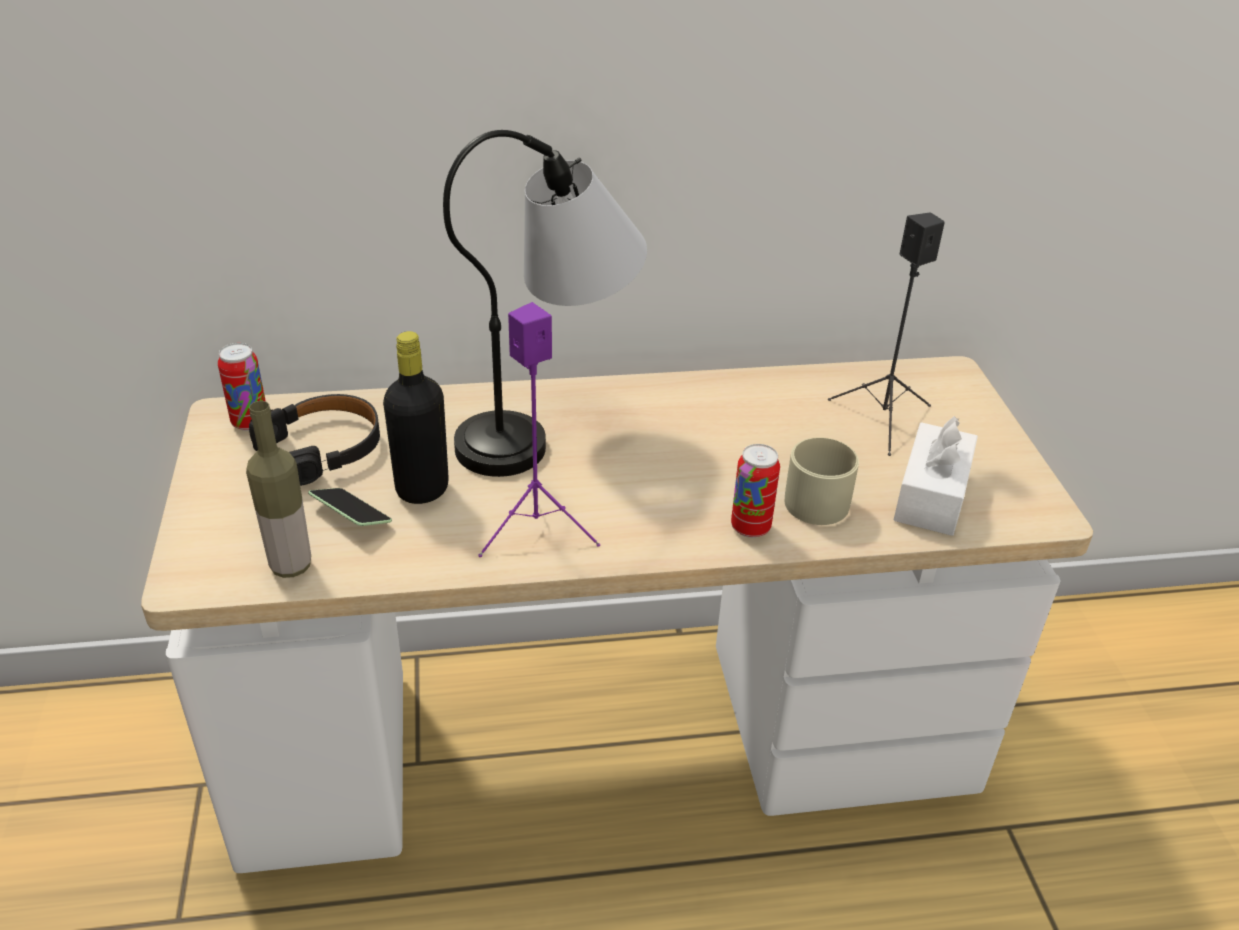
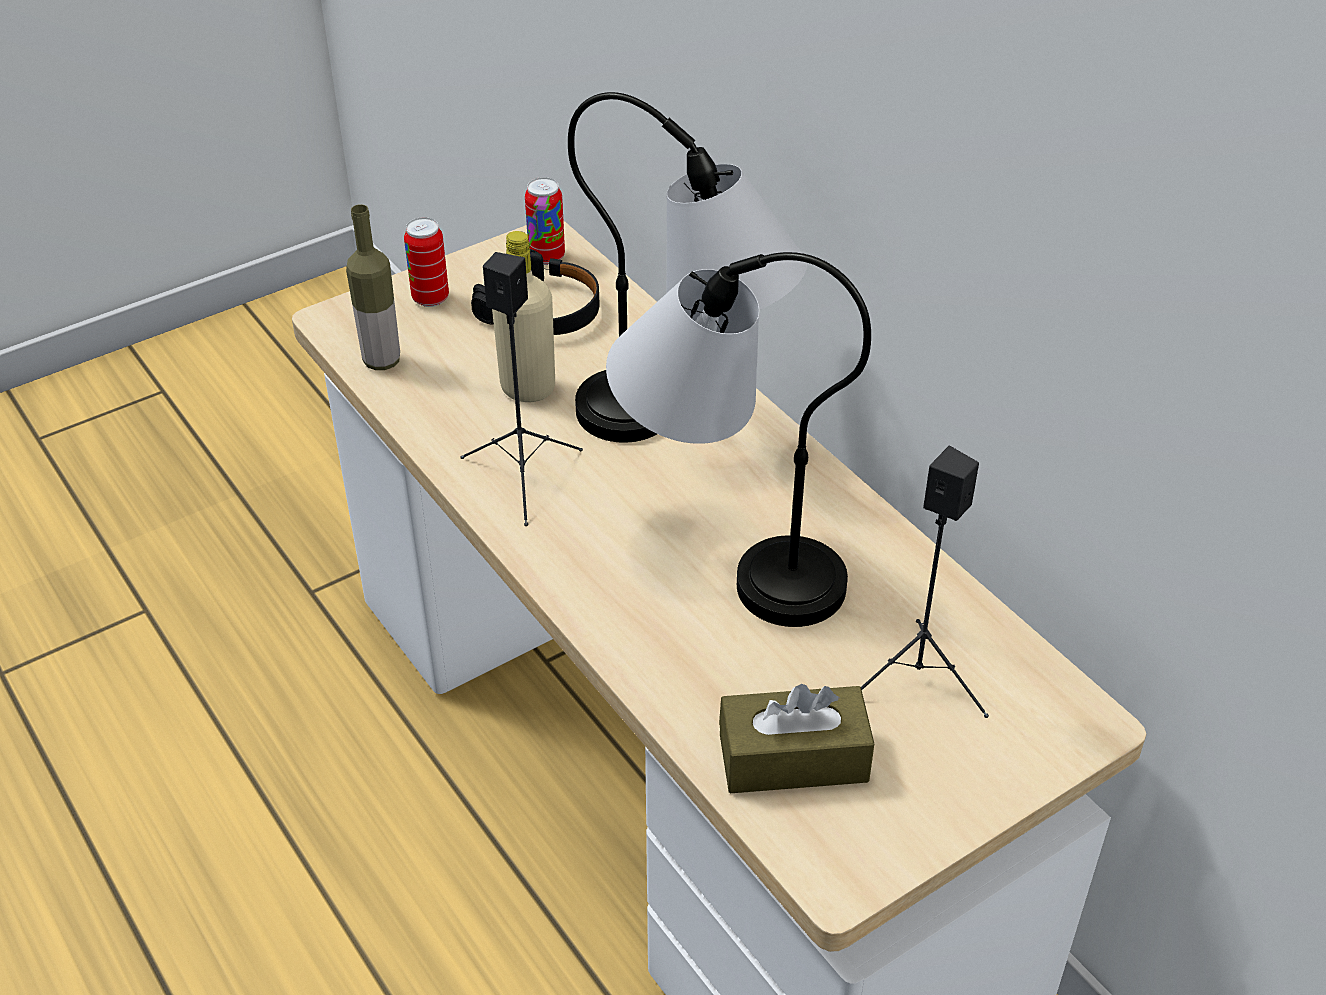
camera: 65 degrees right, 5 degrees up
phone [308,488,392,526] -> none
black bottle [383,331,449,504] -> beige bottle [492,231,555,402]
purple speaker [478,302,600,557] -> black speaker [461,252,583,526]
can [731,444,780,538] -> can moved to [404,217,449,307]
beige mug [785,438,859,525] -> none
white tissue box [894,416,978,536] -> brown tissue box [719,684,874,793]
none -> table lamp [606,252,871,627]

